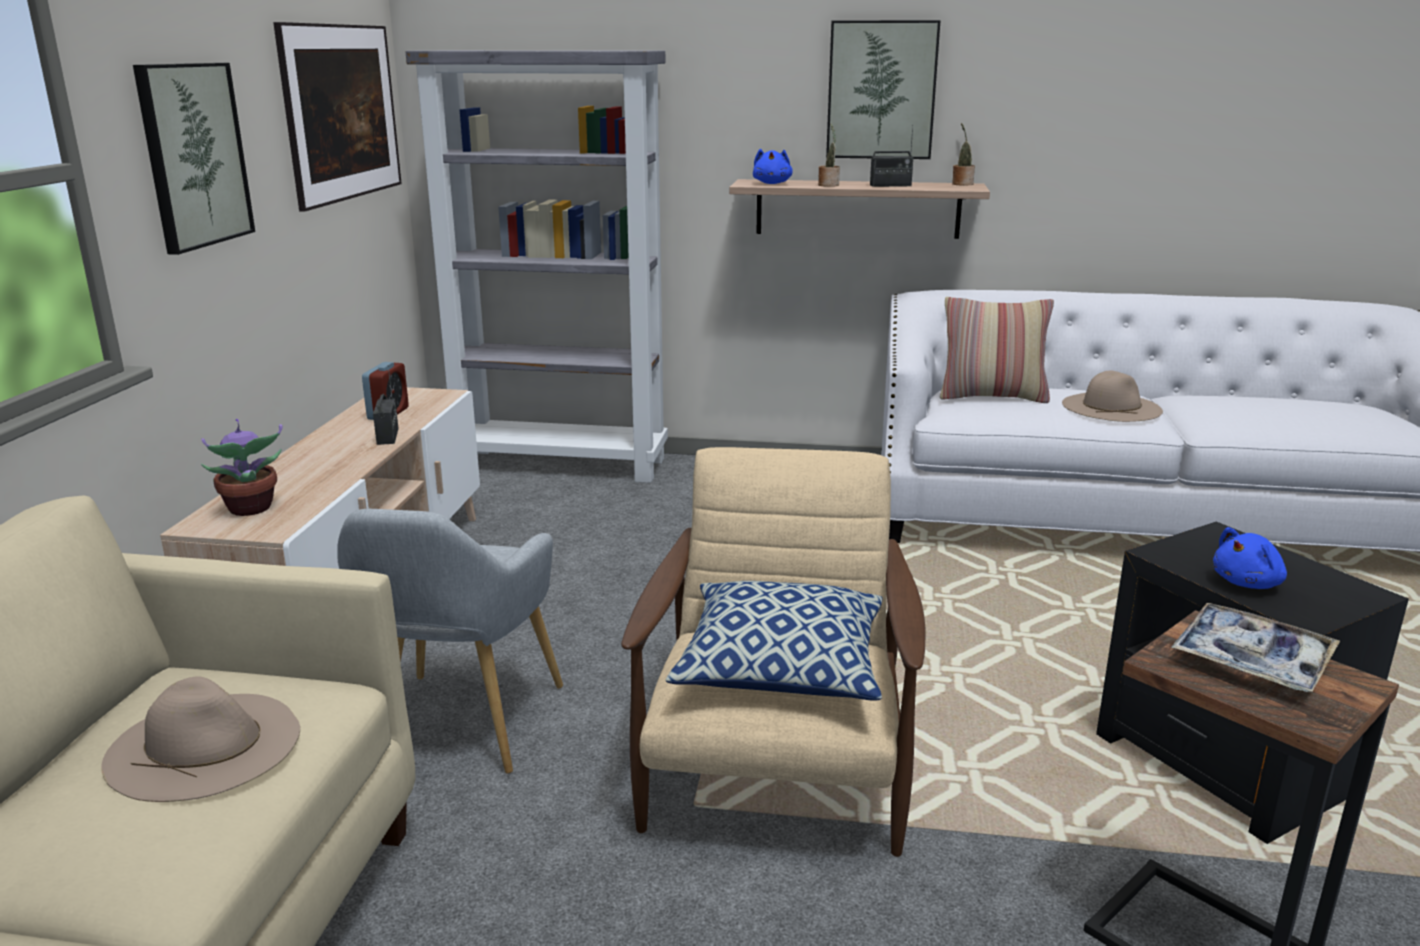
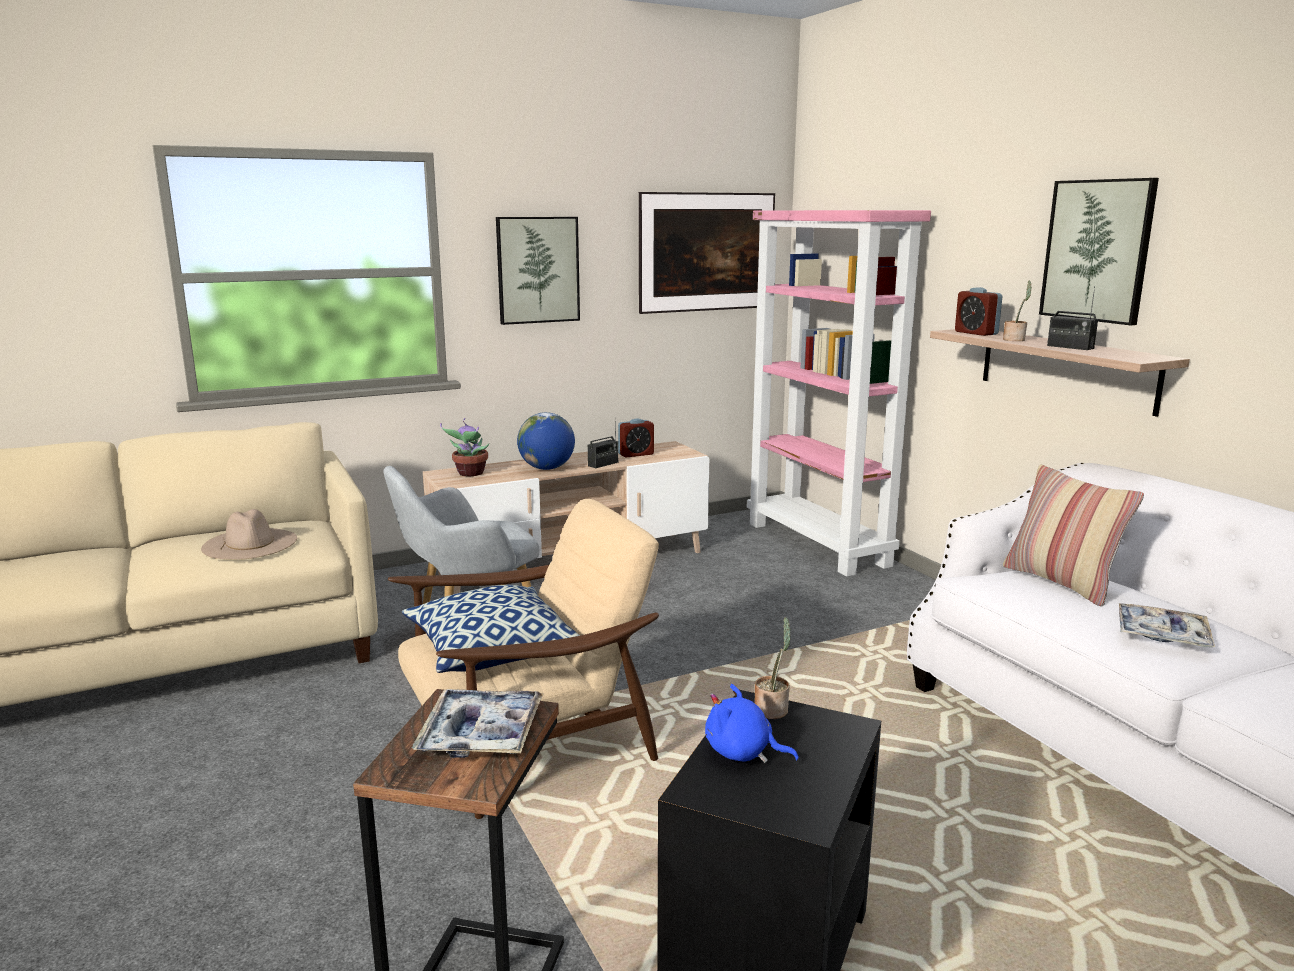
camera: 55 degrees right, 5 degrees down
grey bookcase [405,50,668,483] -> pink bookcase [747,210,931,577]
blue plush toy [753,149,793,184] -> alarm clock [955,287,1002,336]
potted plant [952,123,975,186] -> potted plant moved to [754,617,791,719]
beige hat [1062,371,1163,422] -> tray [1119,603,1215,648]
none -> globe [517,412,575,470]

